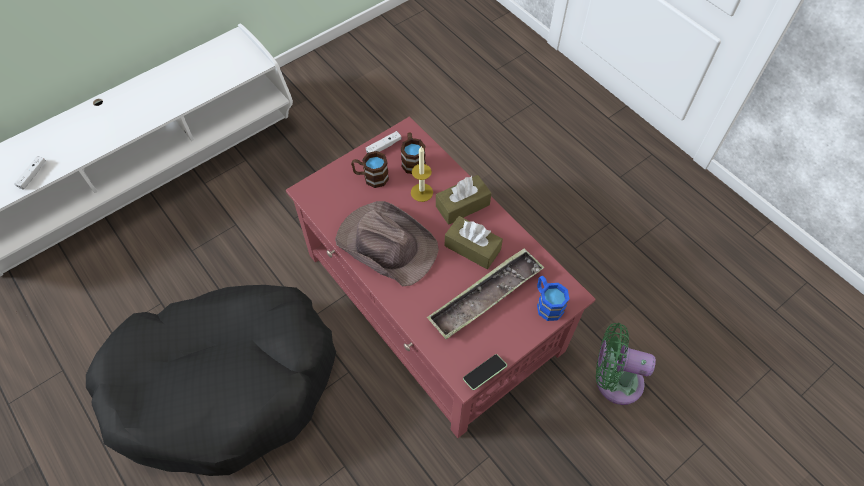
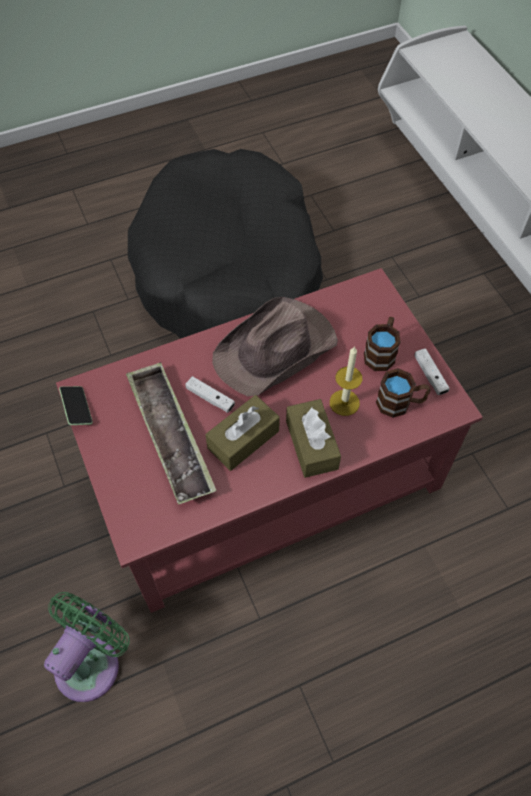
camera: 105 degrees right, 0 degrees up
white game controller [14,156,46,189] -> white game controller moved to [185,376,235,413]
blue mug [537,276,569,321] -> none

